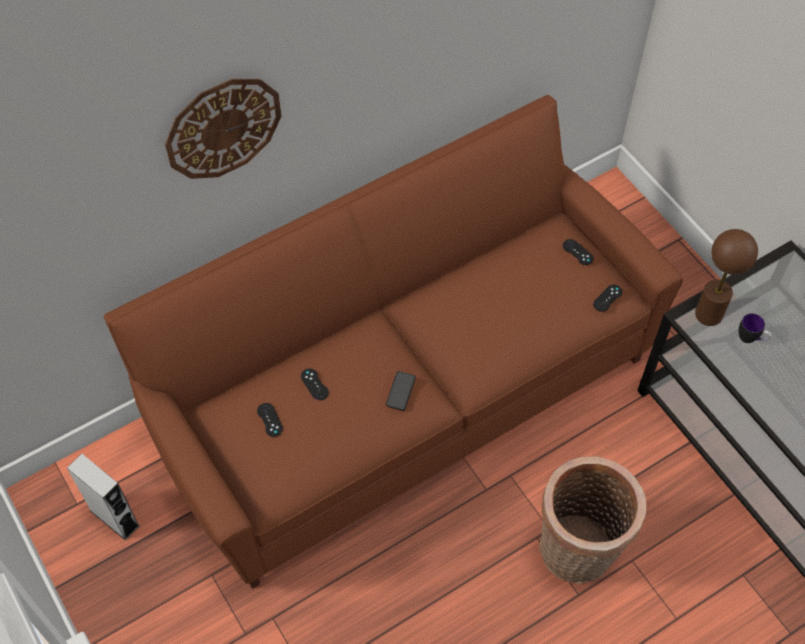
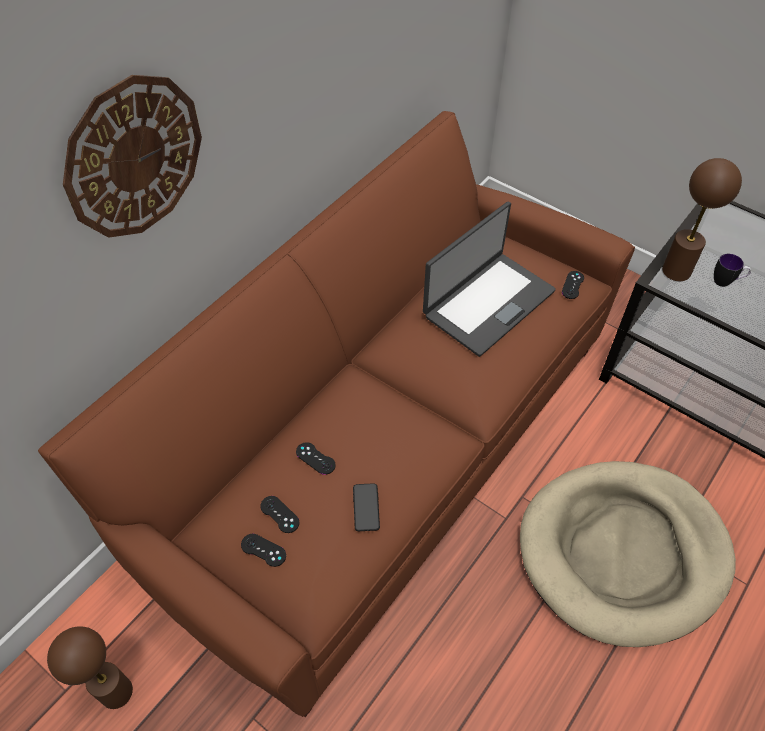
camera: 20 degrees left, 5 degrees down
grey speaker [67,454,140,541] -> brown table lamp [47,626,133,709]
phone [386,371,416,411] -> phone moved to [353,483,380,531]
basket [539,456,646,584] -> beige dog bed [520,461,736,647]
black game controller [563,239,594,265] -> black game controller moved to [241,534,286,567]
none -> laptop [423,202,556,357]

